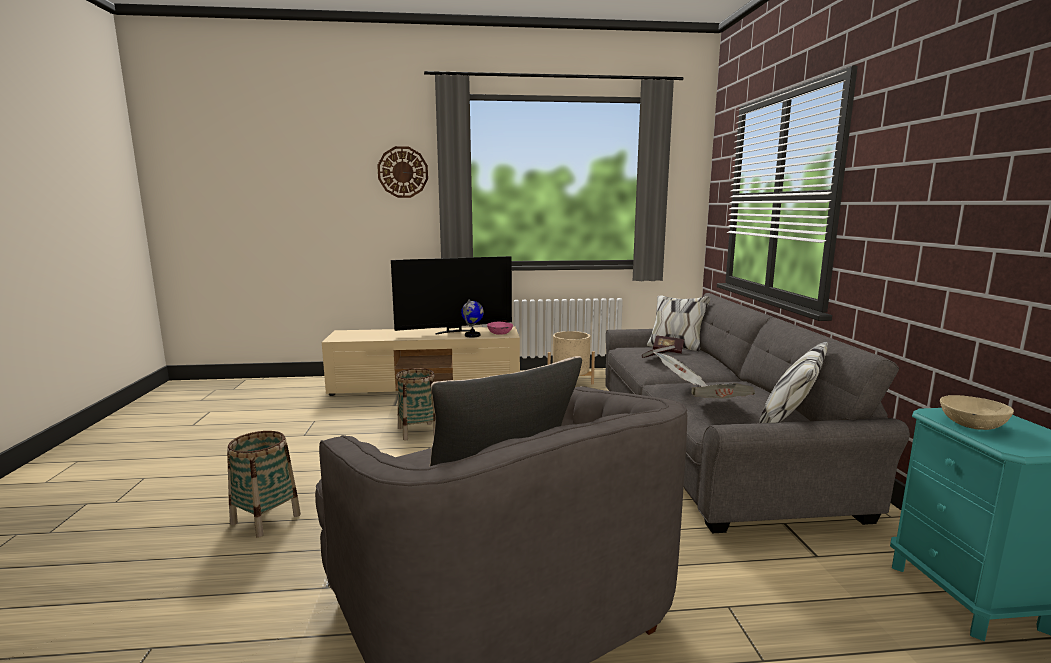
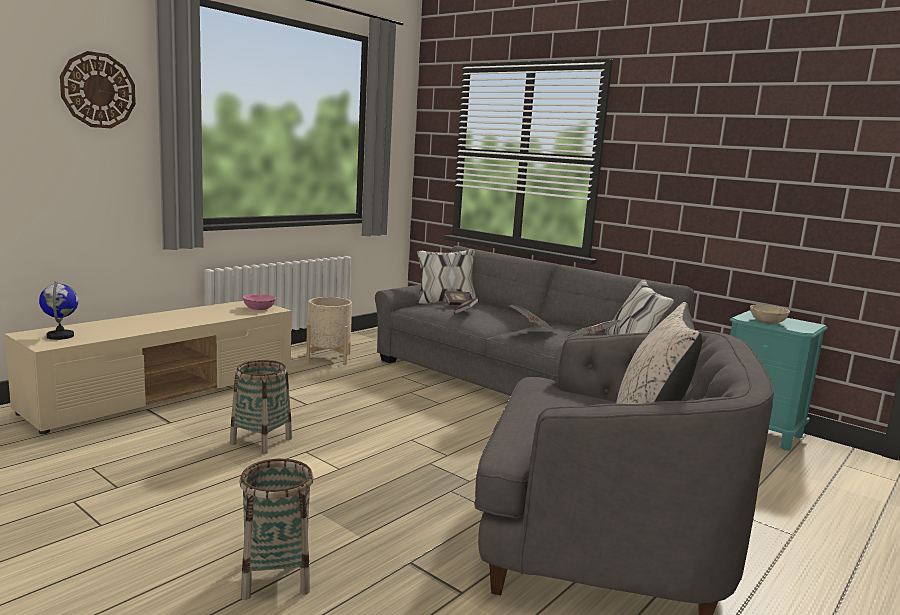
camera: 45 degrees left, 0 degrees up
television [391,256,512,335] -> none
globe [461,299,484,338] -> globe moved to [39,281,78,340]

